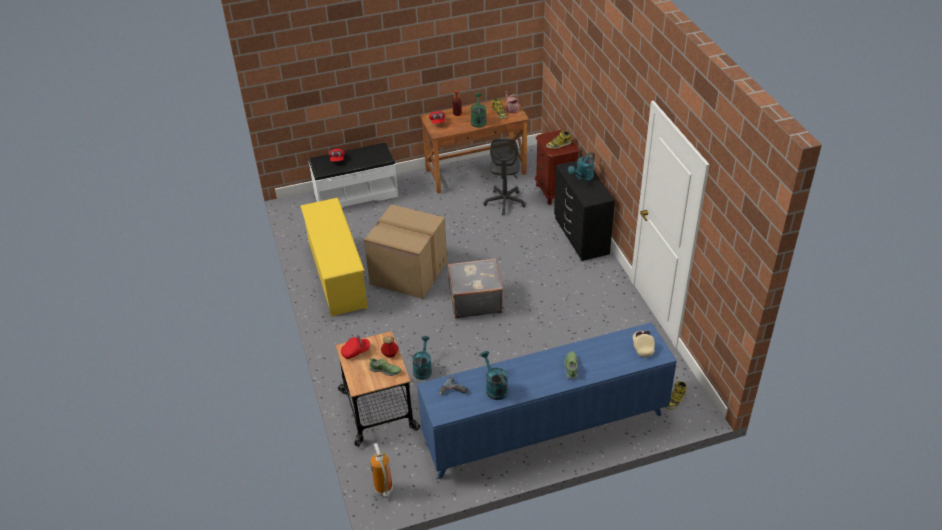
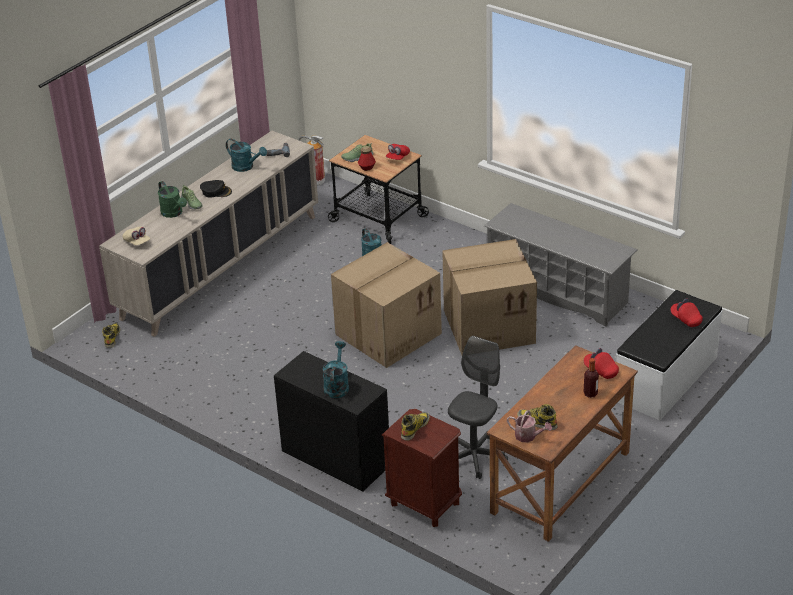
camera: 145 degrees right, 5 degrees down
yellow shoe rack [300,198,368,316] -> grey shoe rack [484,203,637,327]
blue cabinet [417,322,677,479] -> beige cabinet [99,131,318,337]
grey suitcase [447,258,503,318] -> cardboard box [331,242,442,368]
green watering can [471,93,487,128] -> green watering can moved to [158,181,187,218]
grey office chair [483,139,526,216] -> grey office chair turned 60 degrees clockwise [448,336,508,479]
none -> black cap [200,180,232,198]

